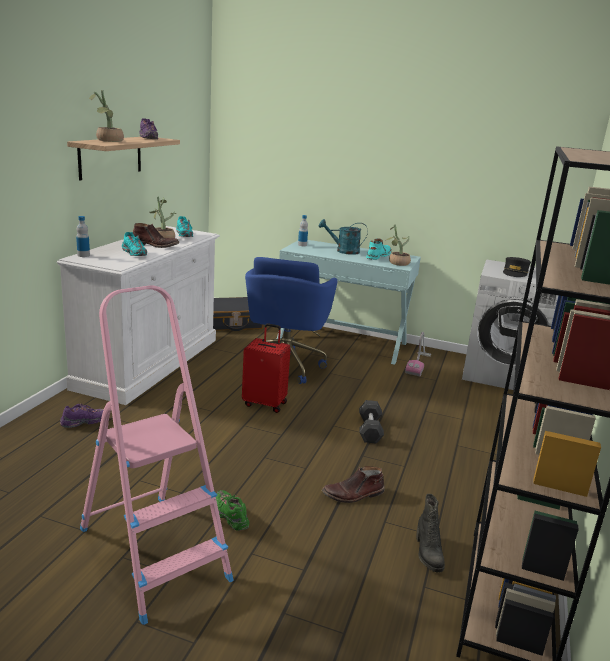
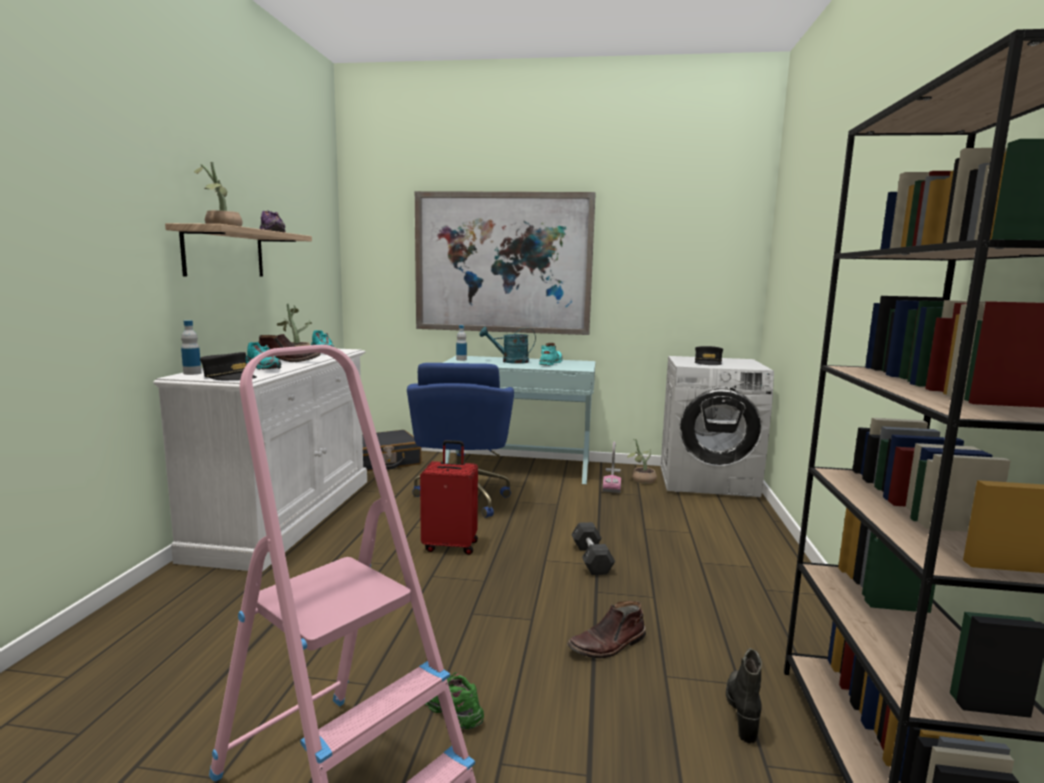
camera: 10 degrees left, 10 degrees down
purple shoe [60,404,104,428] -> none
potted plant [385,224,411,266] -> potted plant moved to [627,439,657,484]
black boot [416,494,445,572] -> black boot turned 150 degrees counterclockwise [726,648,762,744]
none -> black cap [200,352,256,380]
none -> picture [415,191,596,335]

